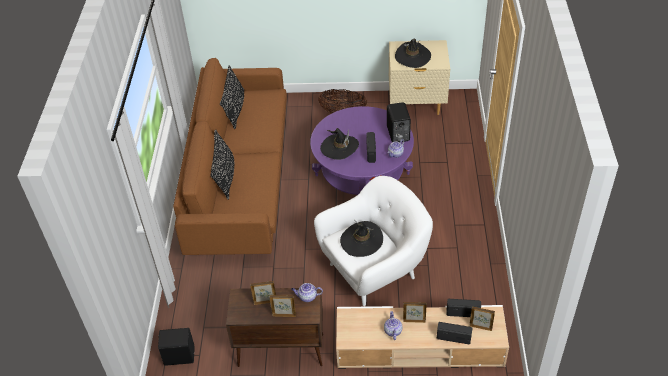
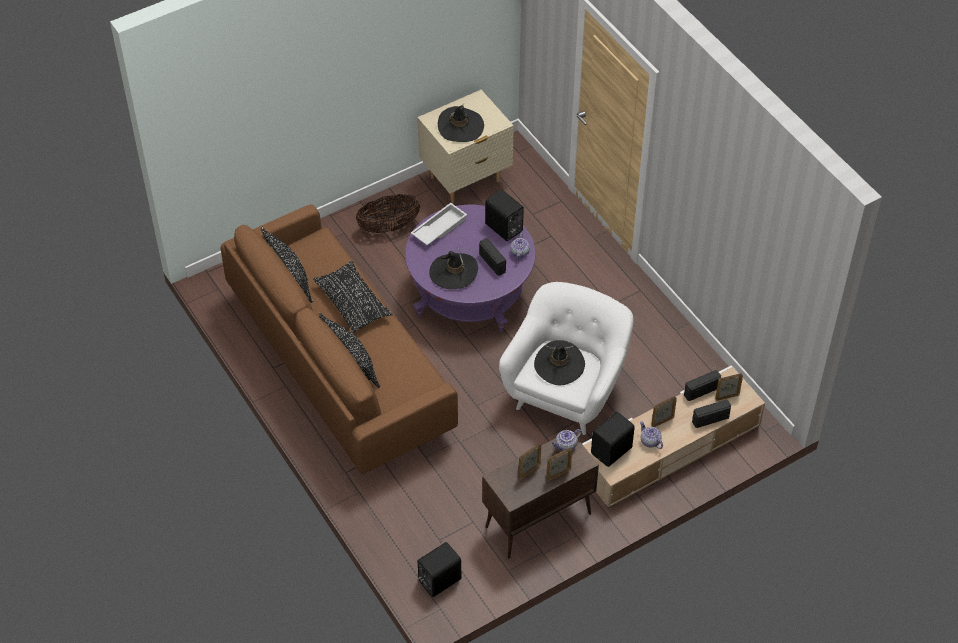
camera: 35 degrees left, 5 degrees up
none -> black pillow [313,261,393,333]
none -> white tray [411,203,467,245]
none -> black speaker [591,412,635,467]

